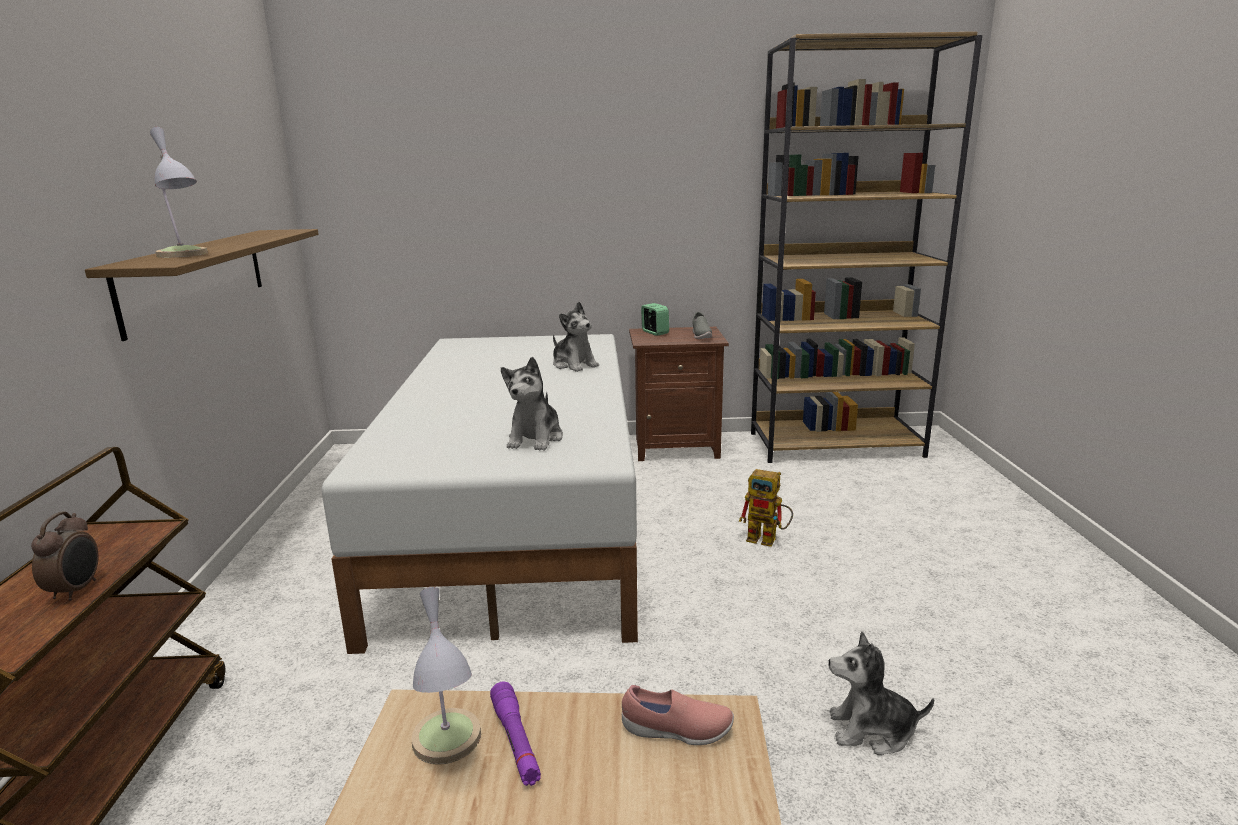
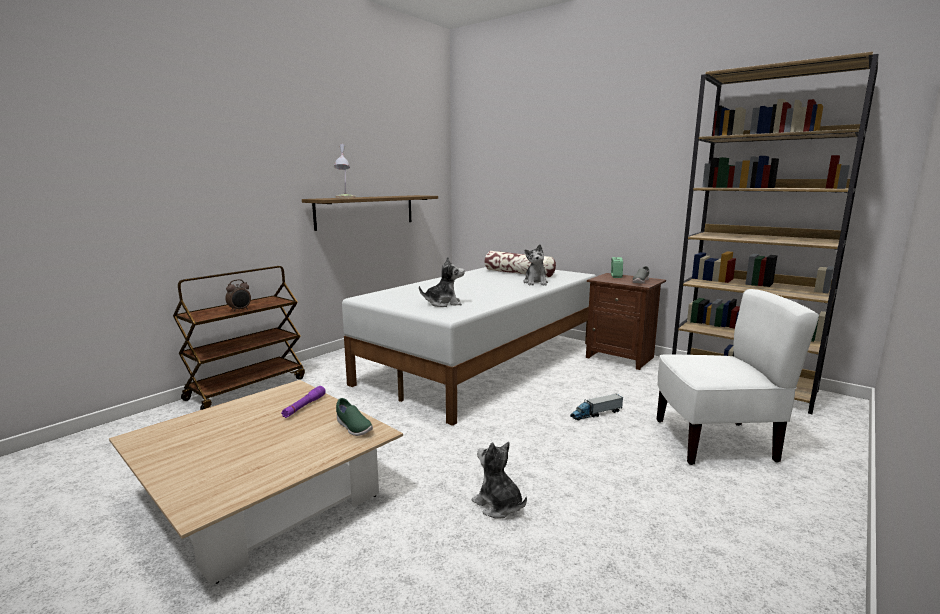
camera: 40 degrees right, 5 degrees down
table lamp [412,587,481,764] -> none
plush toy [501,357,563,451] -> plush toy turned 150 degrees counterclockwise [419,257,465,307]
pink shoe [622,685,734,745] -> green shoe [336,398,373,436]
toy robot [739,469,793,547] -> toy truck [570,394,623,421]
none -> pillow [484,251,556,278]
none -> white chair [657,289,819,465]

